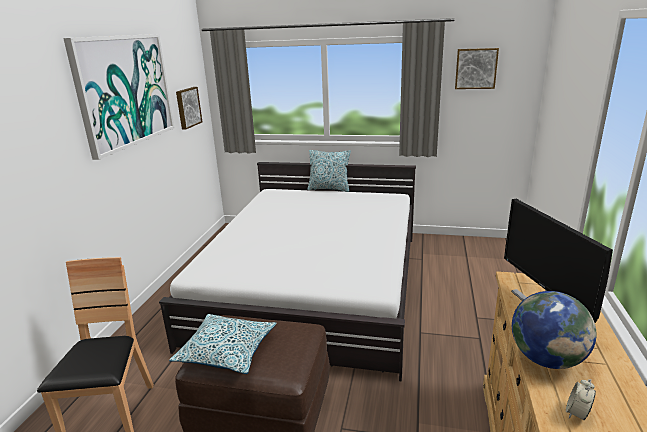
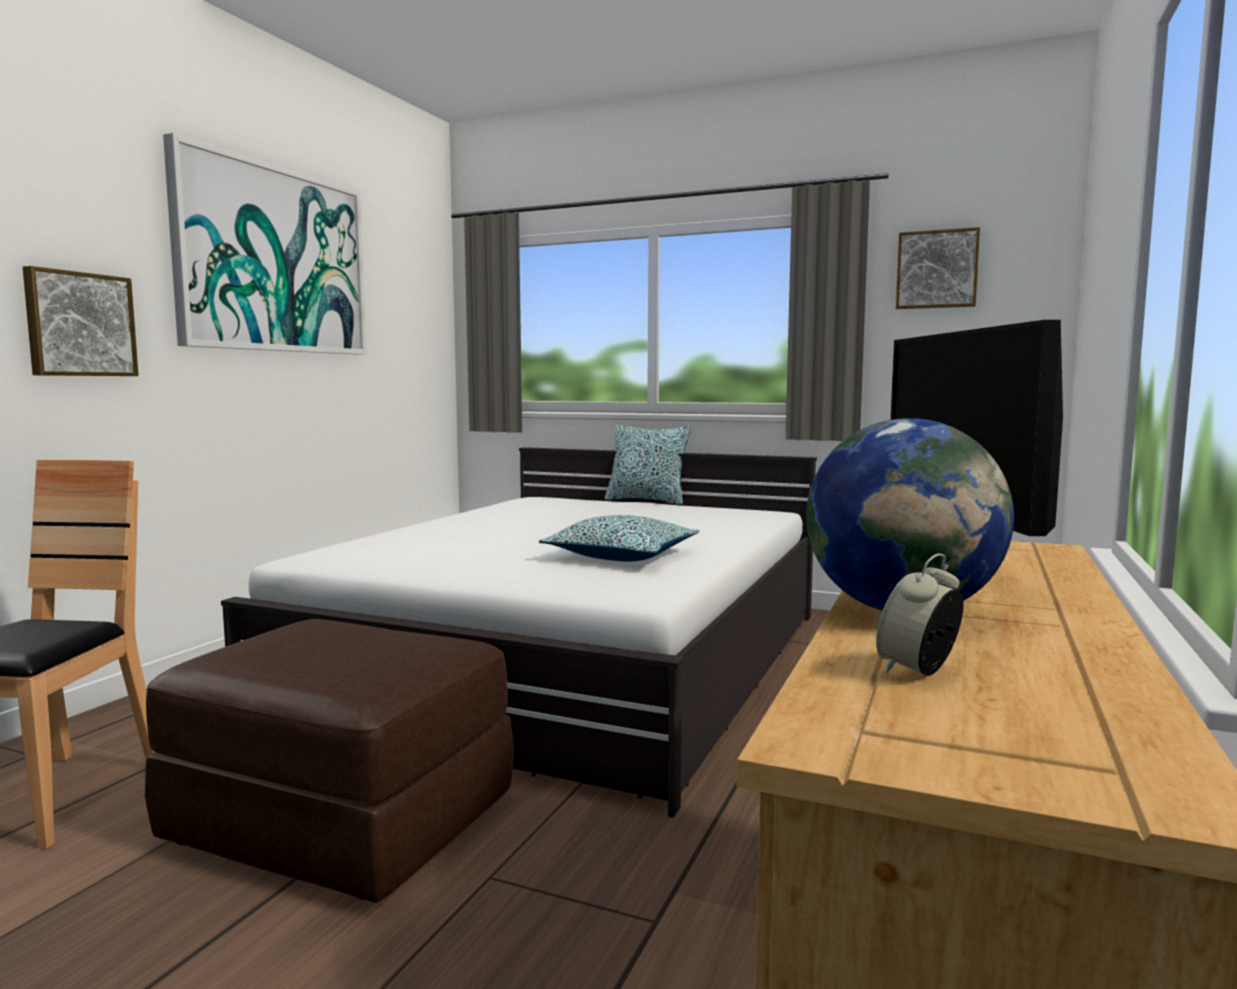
camera: 10 degrees right, 15 degrees down
pillow [169,314,276,374] -> pillow moved to [539,515,700,562]
picture [176,87,202,130] -> picture moved to [23,266,139,376]

